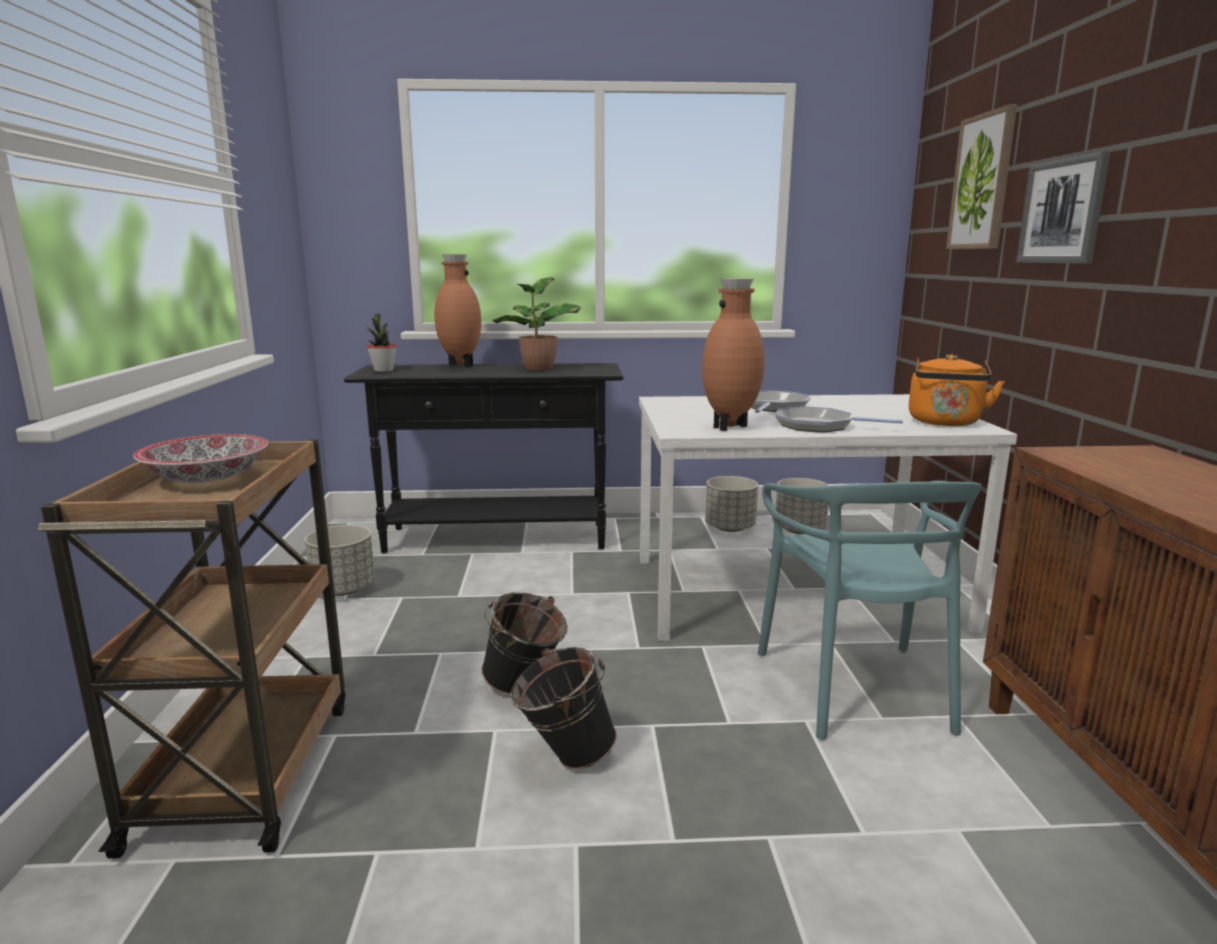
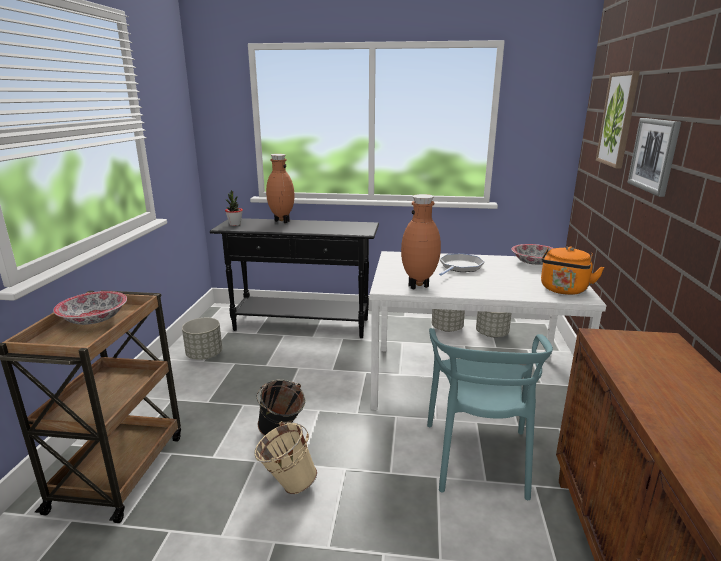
camera: 10 degrees right, 5 degrees up
potted plant [493,277,581,370] -> none
black bucket [510,647,617,770] -> beige bucket [254,421,317,494]
frying pan [775,406,903,433] -> none
none -> bowl [511,244,554,265]

